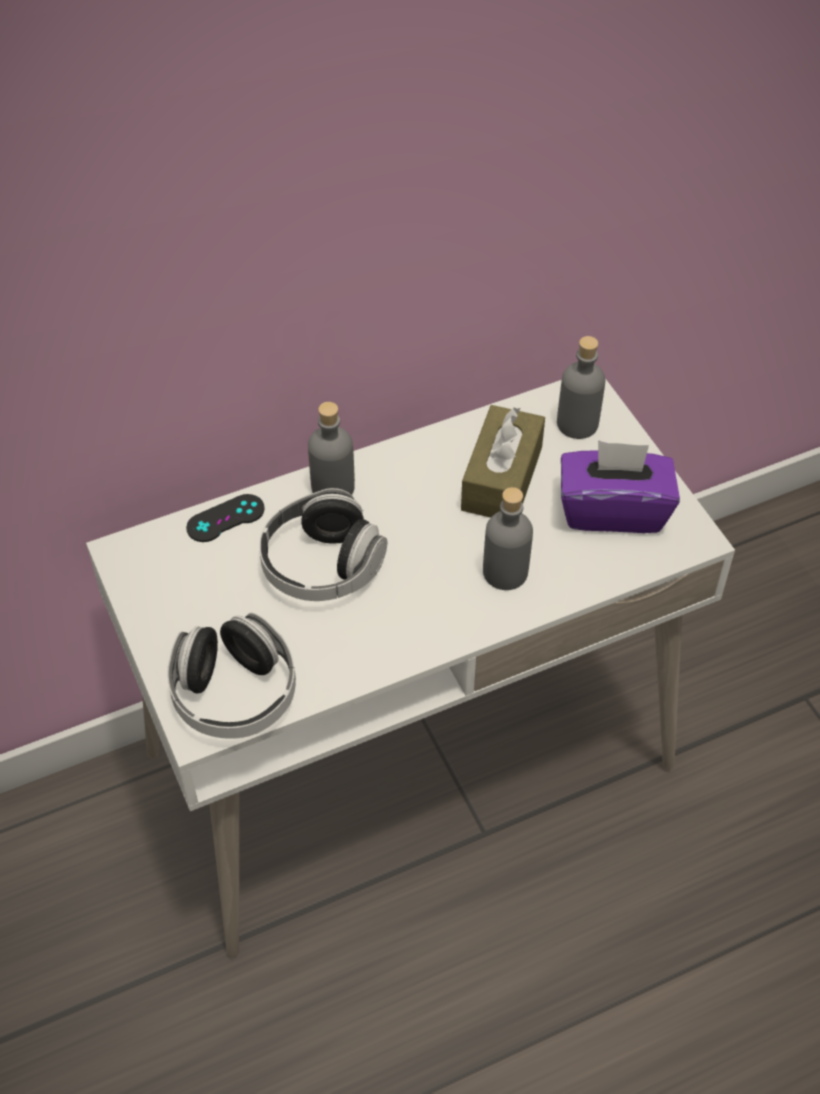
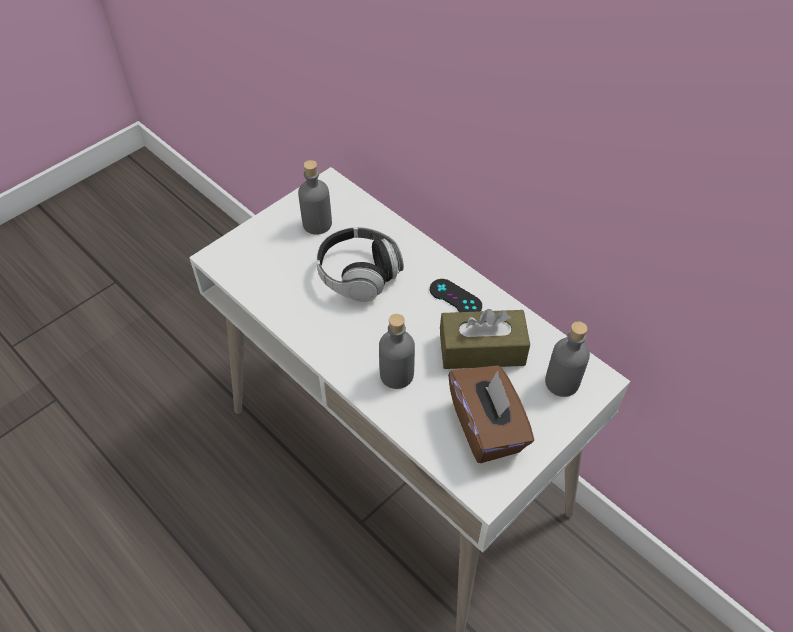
camera: 70 degrees right, 0 degrees up
headphones [167,613,296,739] -> none
black game controller [186,494,265,542] -> black game controller moved to [430,279,482,312]
grey bottle [308,402,355,495] -> grey bottle moved to [298,160,332,235]
purple tissue box [561,440,680,533] -> brown tissue box [448,365,534,463]

